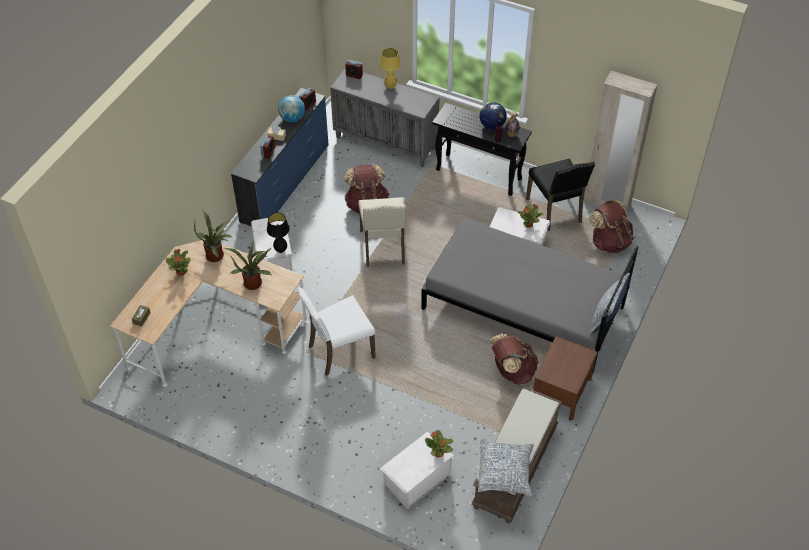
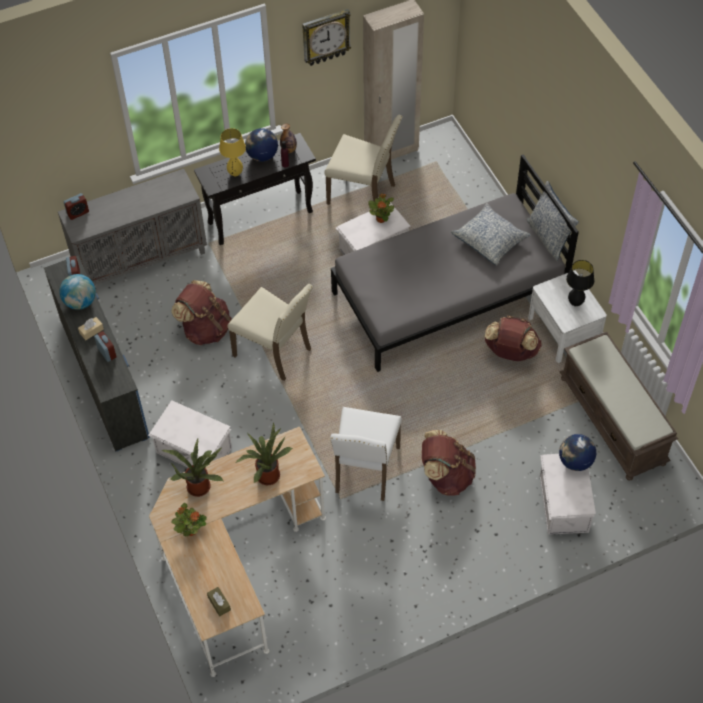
camera: 50 degrees left, 5 degrees up
black table lamp [267,213,290,253] -> black table lamp moved to [566,260,594,306]
yellow table lamp [380,48,401,89] -> yellow table lamp moved to [219,128,246,177]
potted plant [425,430,453,458] -> globe [559,434,596,471]
pillow [478,439,534,496] -> pillow moved to [451,203,531,266]
black chair [526,159,595,231] -> beige chair [324,115,403,205]
brown nightstand [533,336,597,421] -> white nightstand [528,271,607,363]
brown backpack [589,199,634,253] -> brown backpack moved to [422,430,476,496]
none -> wall clock [302,9,351,66]

